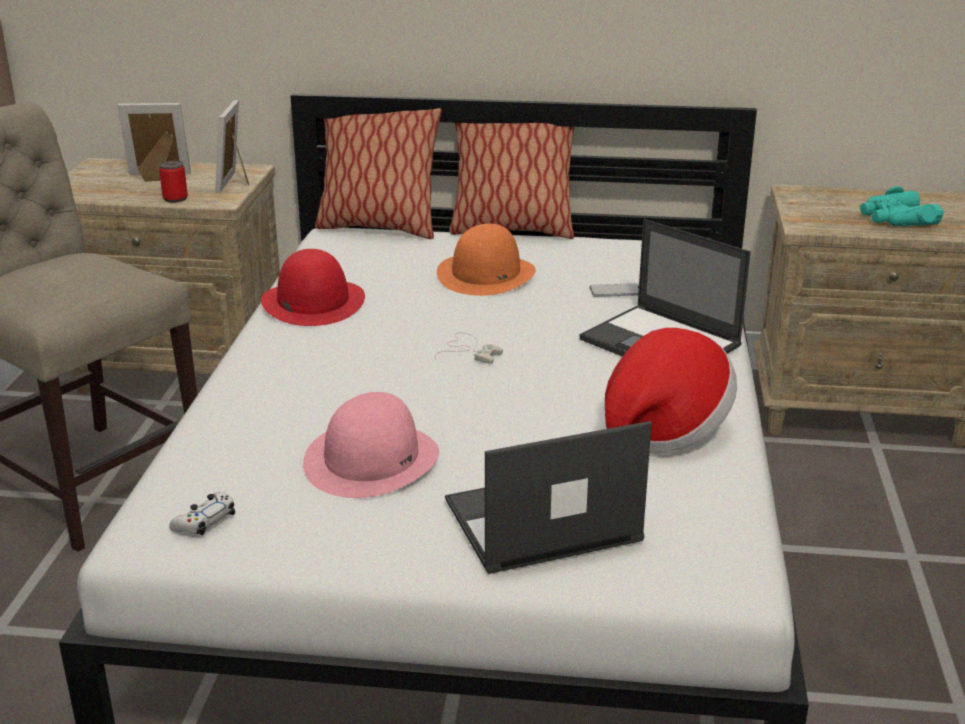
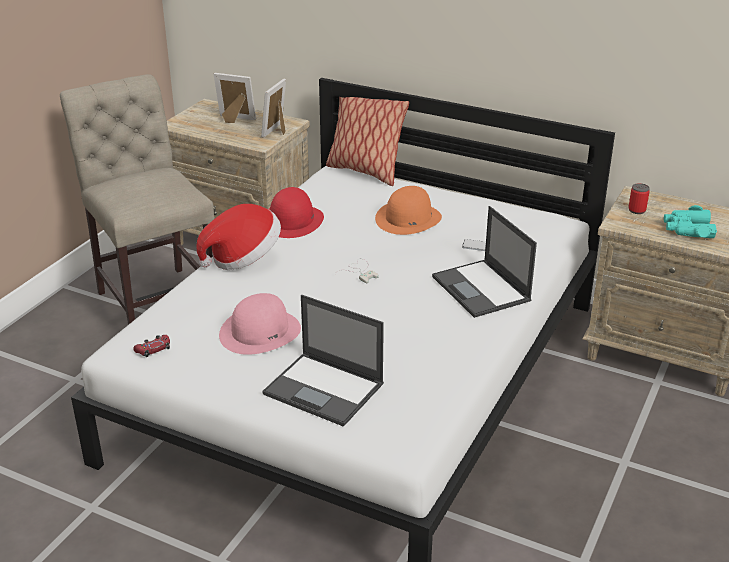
camera: 20 degrees right, 5 degrees up
can [159,160,188,203] -> can moved to [628,183,650,214]
white game controller [169,491,235,535] -> red game controller [133,335,170,357]
laptop [445,421,652,574] -> laptop turned 150 degrees counterclockwise [262,295,384,427]
pillow [449,123,574,239] -> none
hat [604,328,737,454] -> hat moved to [196,204,281,270]

